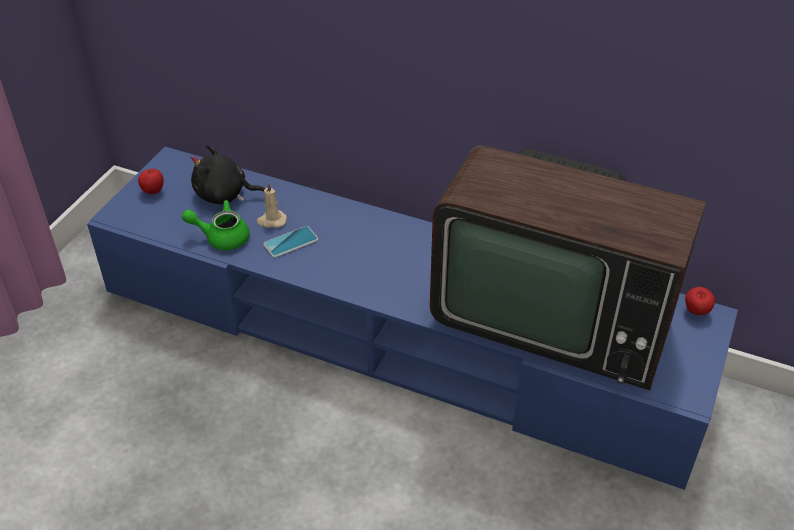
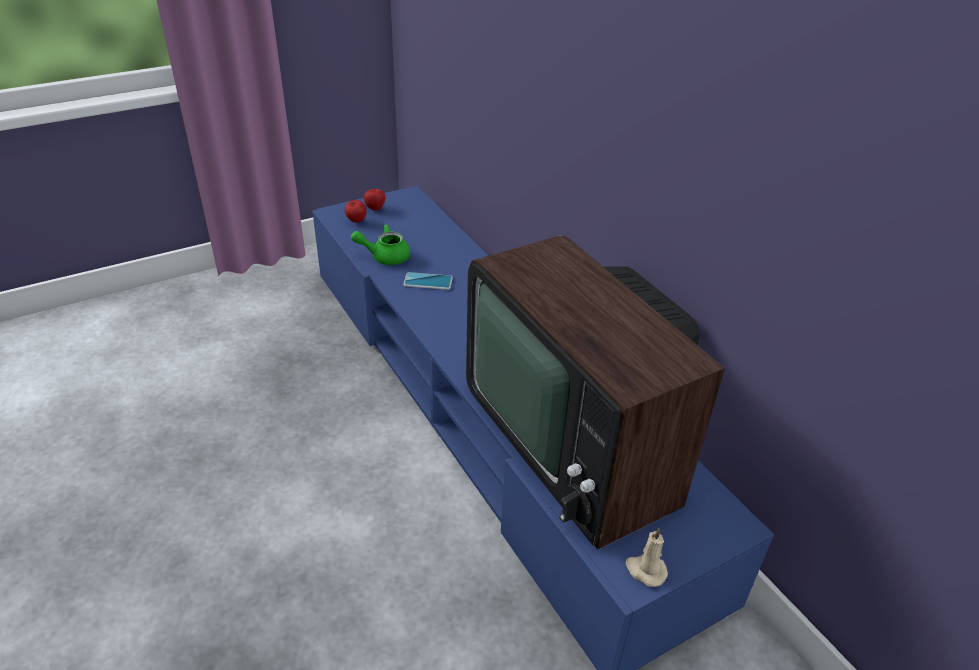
camera: 35 degrees right, 5 degrees down
green teapot [182,200,250,250] -> green teapot turned 45 degrees counterclockwise [351,224,410,265]
black plush toy [191,144,265,204] -> none
beige candle [256,182,287,228] -> beige candle moved to [626,528,668,587]
apple [685,287,715,315] -> apple moved to [345,200,367,223]

